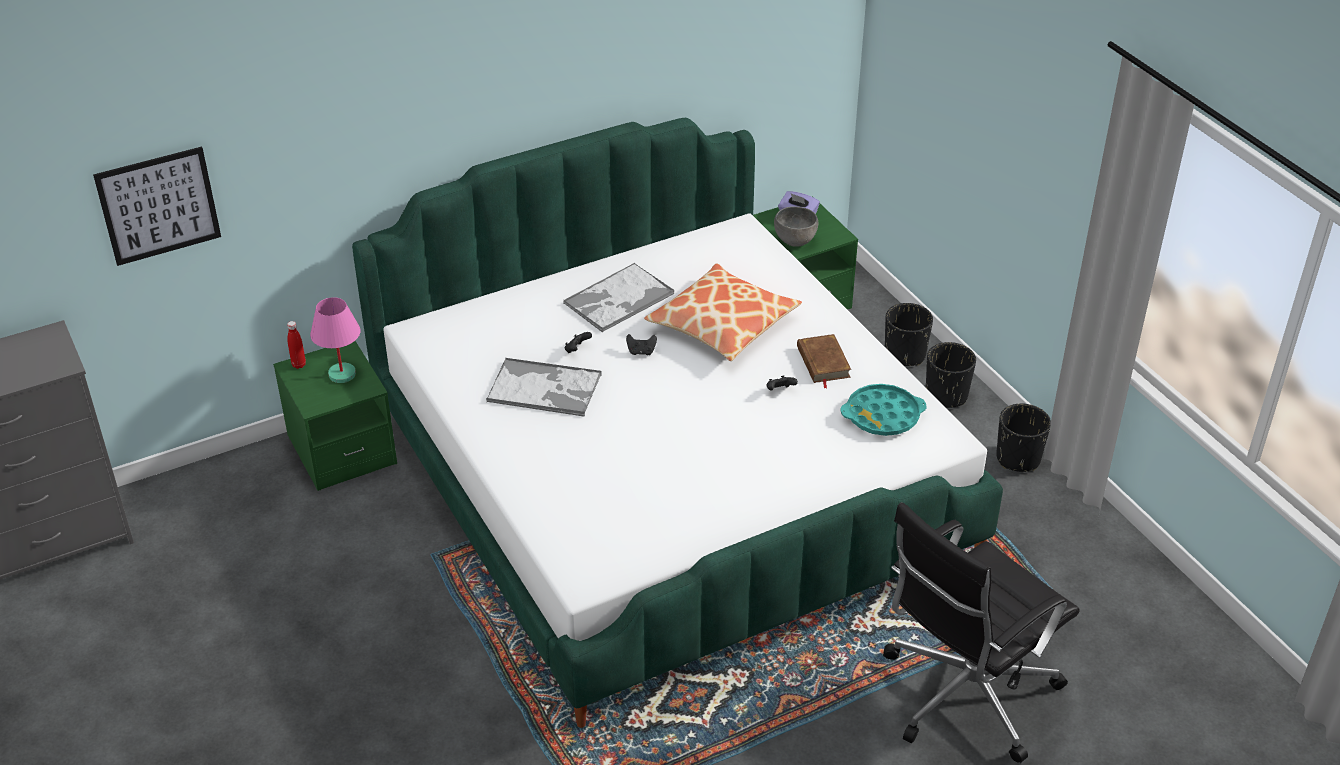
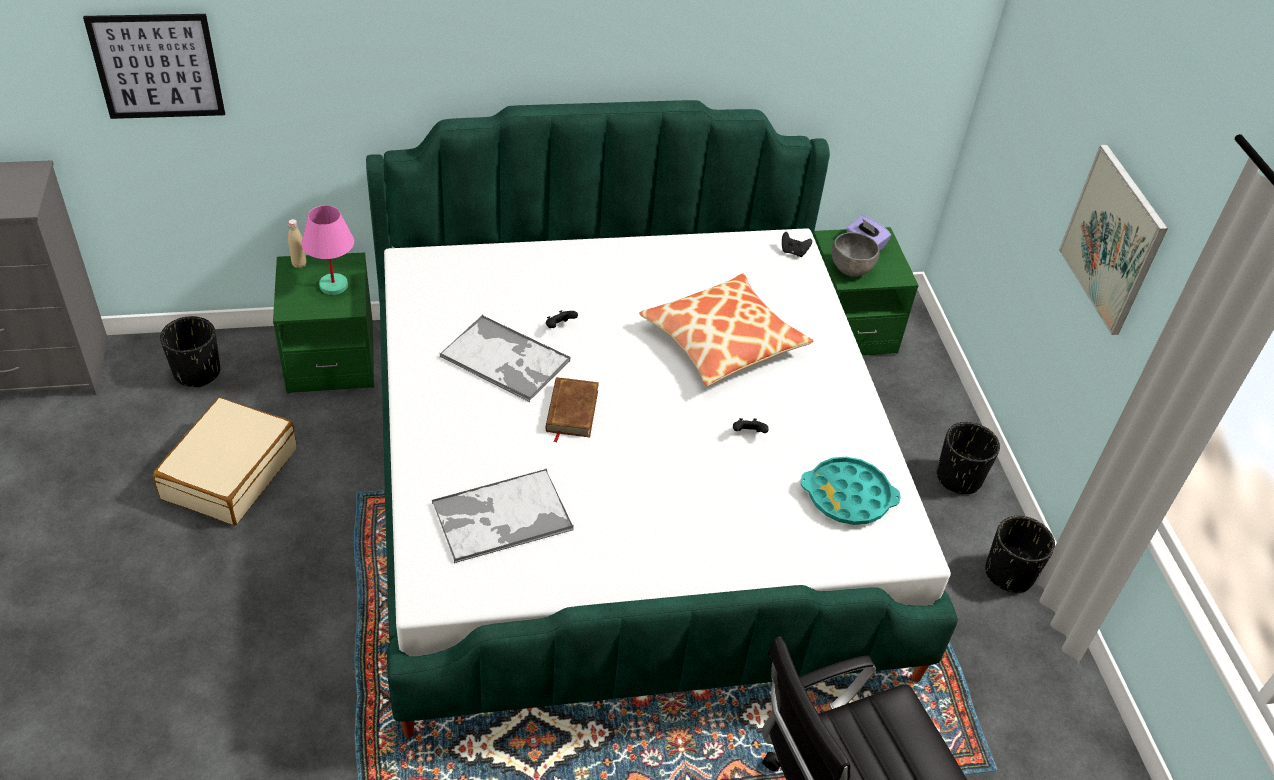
camera: 15 degrees right, 5 degrees up
red bottle [287,321,306,369] -> beige bottle [288,219,306,268]
tray [563,263,674,333] -> tray moved to [432,469,574,563]
black game controller [626,334,657,355] -> black game controller moved to [782,232,812,257]
brown book [797,334,851,388] -> brown book moved to [545,377,599,443]
black planter [885,303,933,366] -> black planter moved to [160,316,220,388]
none -> beige suitcase [153,397,297,526]
none -> picture [1059,145,1168,335]

